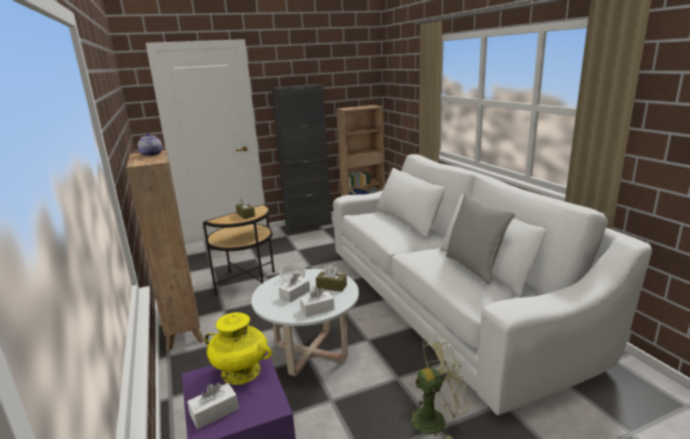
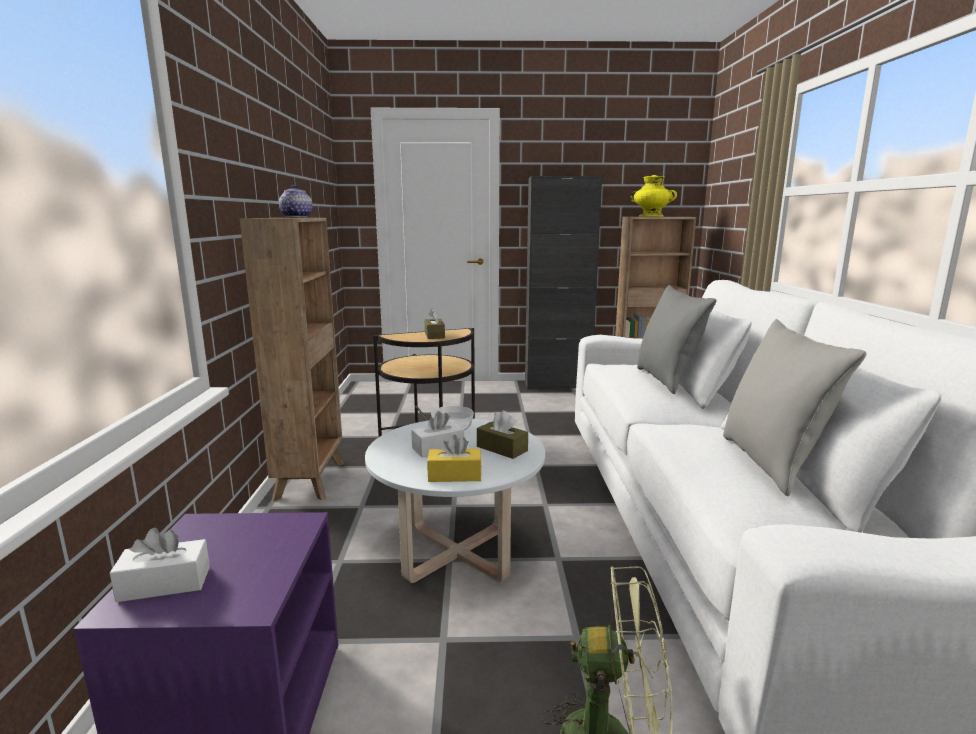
camera: 20 degrees right, 5 degrees down
yellow vase [205,312,272,385] -> yellow vase moved to [630,175,677,217]
white tissue box [300,287,335,317] -> yellow tissue box [427,434,482,482]
none -> grey pillow [637,285,716,394]

